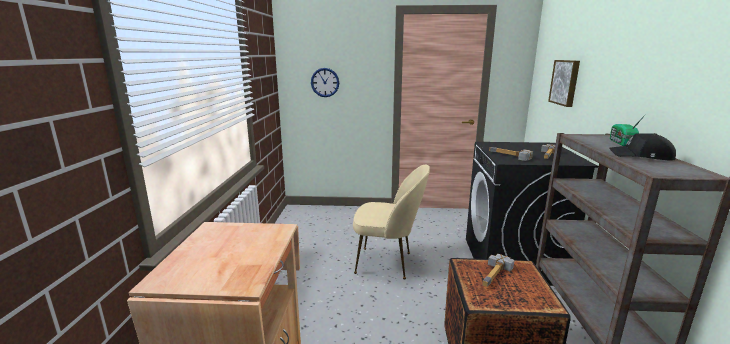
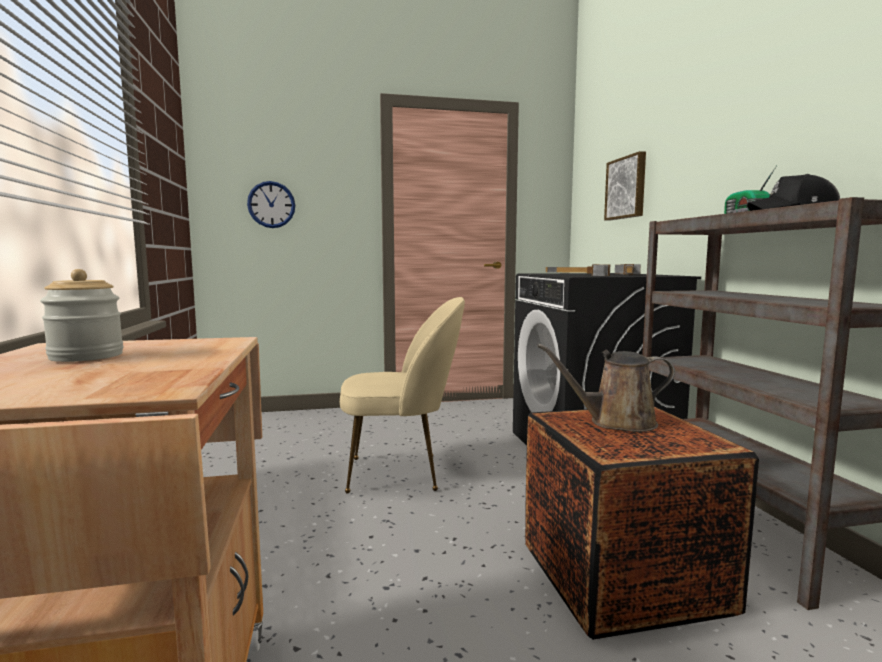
camera: 15 degrees left, 10 degrees down
hammer [483,254,514,287] -> brown watering can [537,344,675,432]
none -> jar [40,269,124,362]

